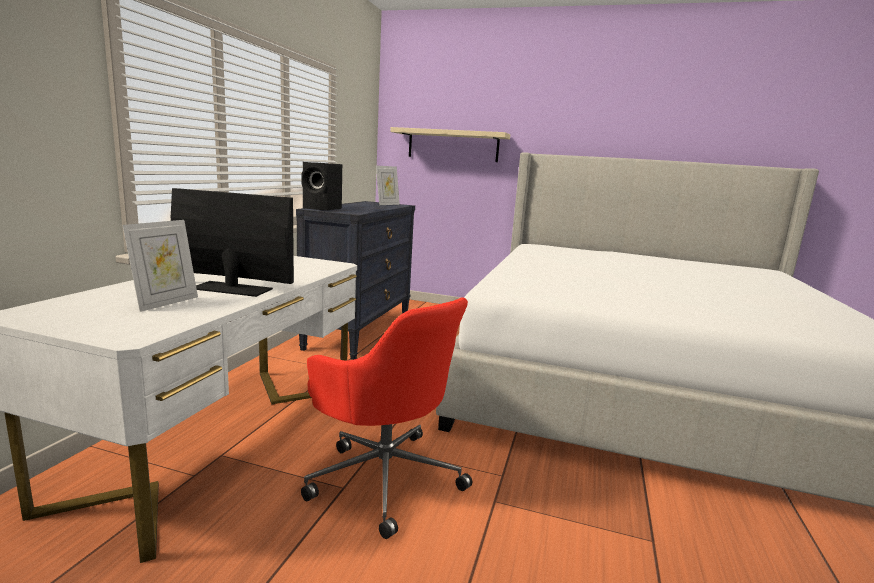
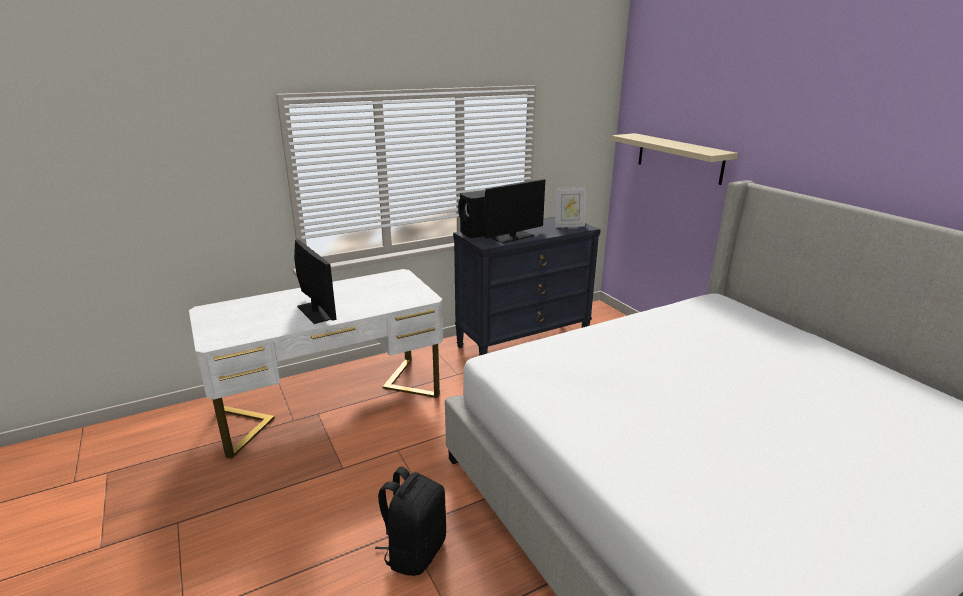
camera: 45 degrees right, 10 degrees up
picture frame [122,220,198,312] -> none
red office chair [301,297,472,539] -> none
none -> black backpack [375,466,446,576]
none -> monitor [484,179,545,243]

